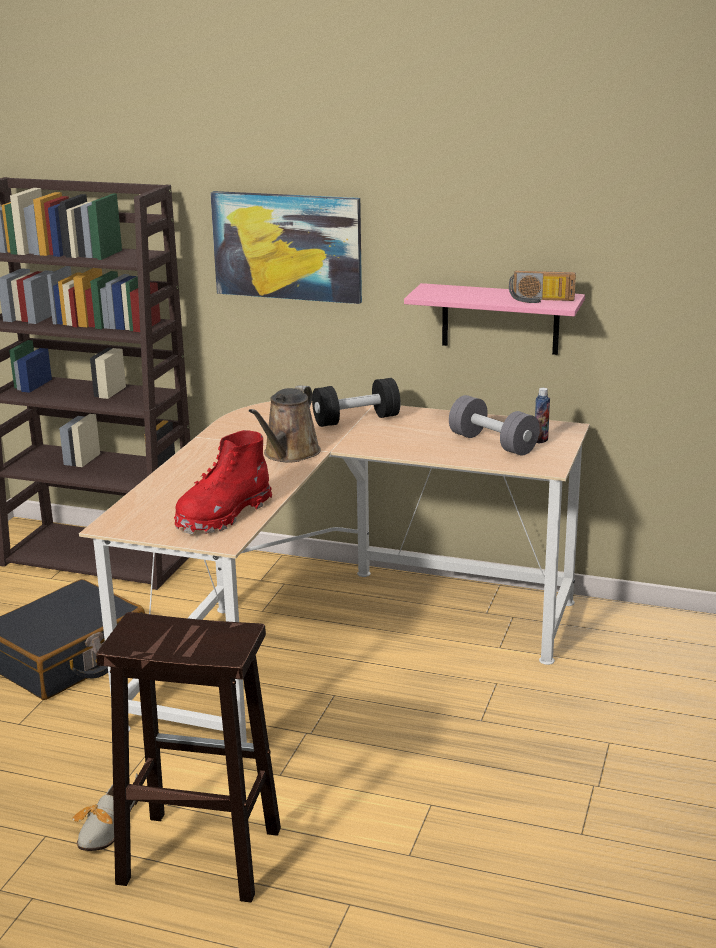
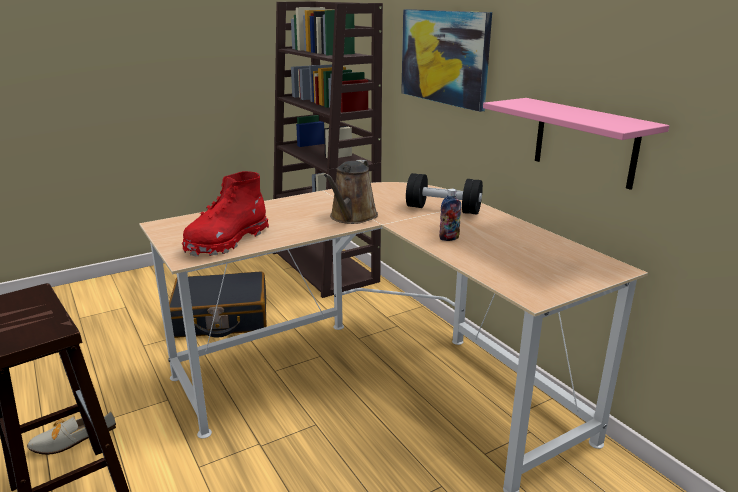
camera: 40 degrees right, 0 degrees up
red boot [174,430,272,534] -> red boot turned 45 degrees counterclockwise [182,171,269,257]
brown watering can [249,385,321,462] -> brown watering can turned 45 degrees counterclockwise [324,160,378,224]
grey dumbbell [449,395,540,456] -> none
radio [509,271,576,303] -> none
bottle [535,388,550,444] -> bottle moved to [439,189,461,241]

